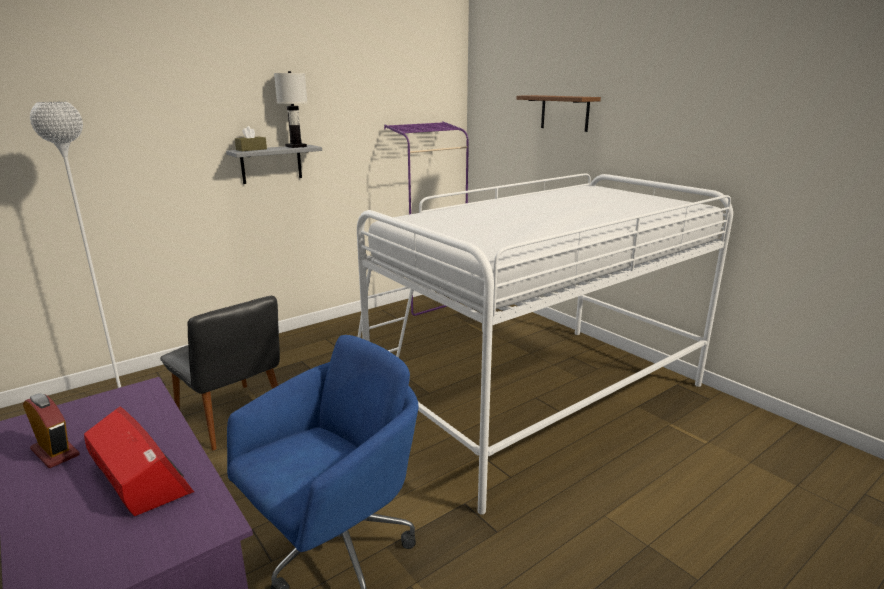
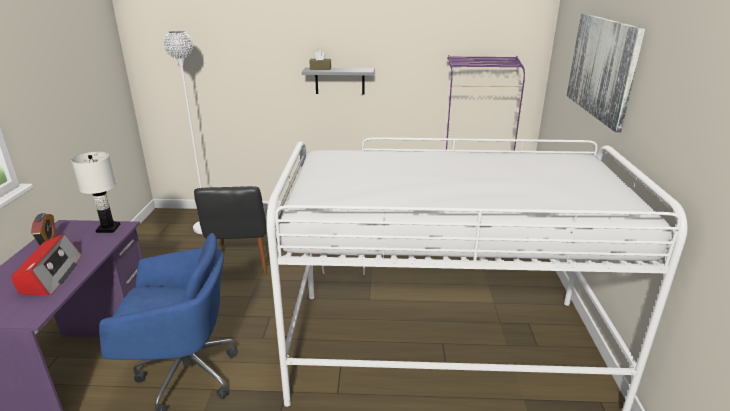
camera: 40 degrees right, 5 degrees up
white table lamp [274,71,308,148] -> white table lamp moved to [71,152,121,233]
brown shelf [517,95,601,132] -> picture [567,14,645,132]

